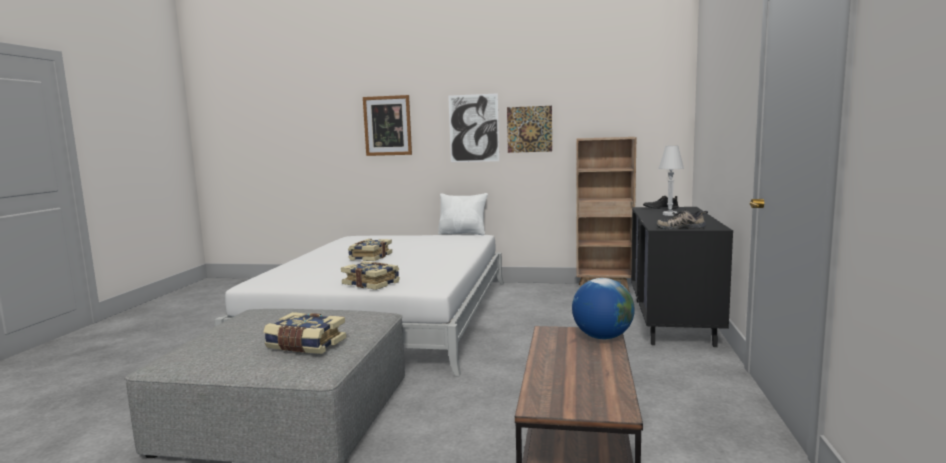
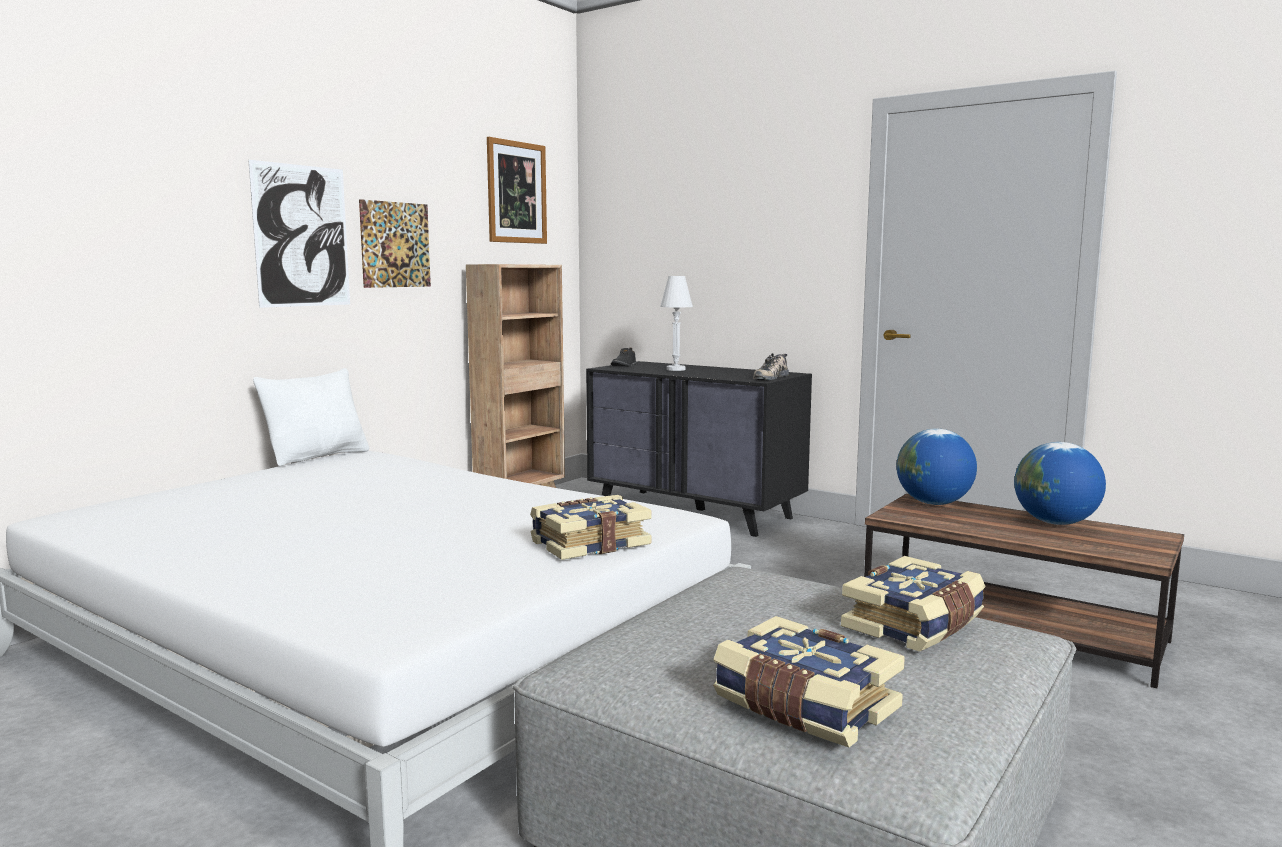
camera: 65 degrees left, 0 degrees up
book [348,239,392,261] -> book moved to [713,616,905,747]
picture [363,95,412,156] -> picture moved to [487,137,547,244]
none -> globe [1014,442,1106,525]

